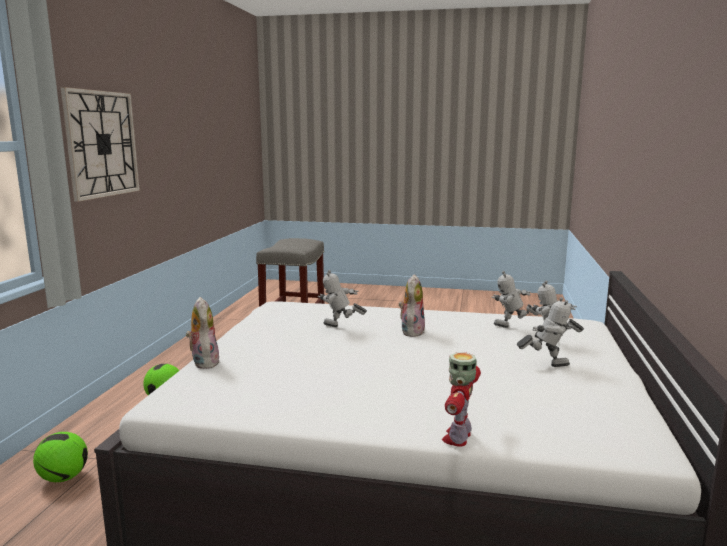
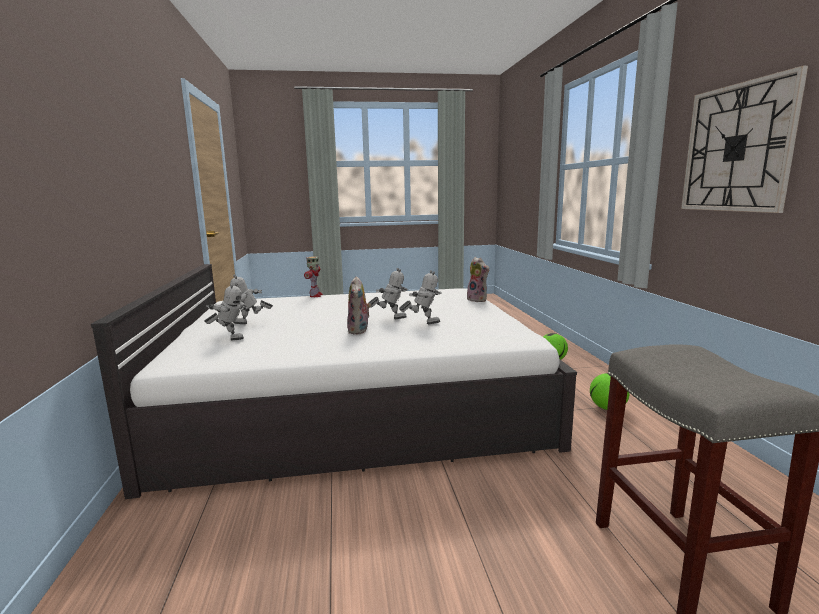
camera: 160 degrees right, 0 degrees up
toy robot [492,271,539,328] -> toy robot moved to [367,268,408,319]

